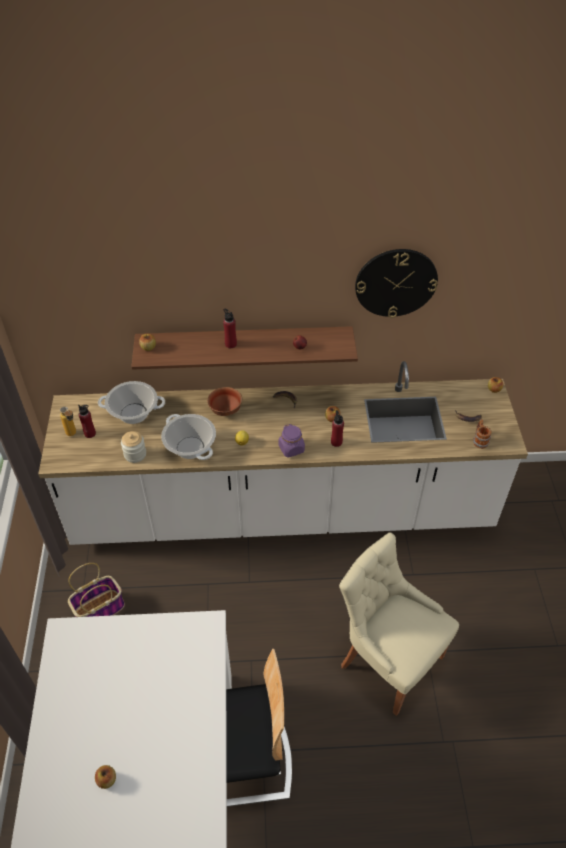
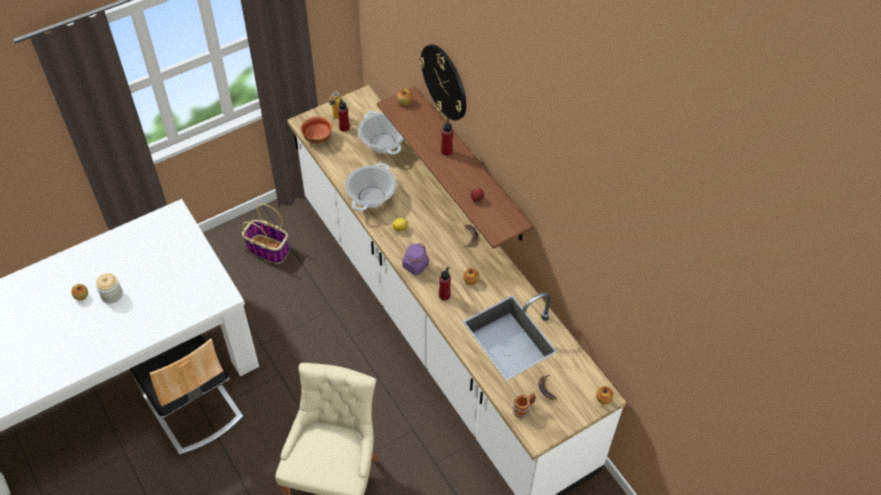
camera: 60 degrees right, 5 degrees up
jar [121,431,146,463] -> jar moved to [96,273,123,303]
bowl [207,387,242,416] -> bowl moved to [301,116,333,144]
wall clock [355,249,438,318] -> wall clock moved to [419,44,466,121]

